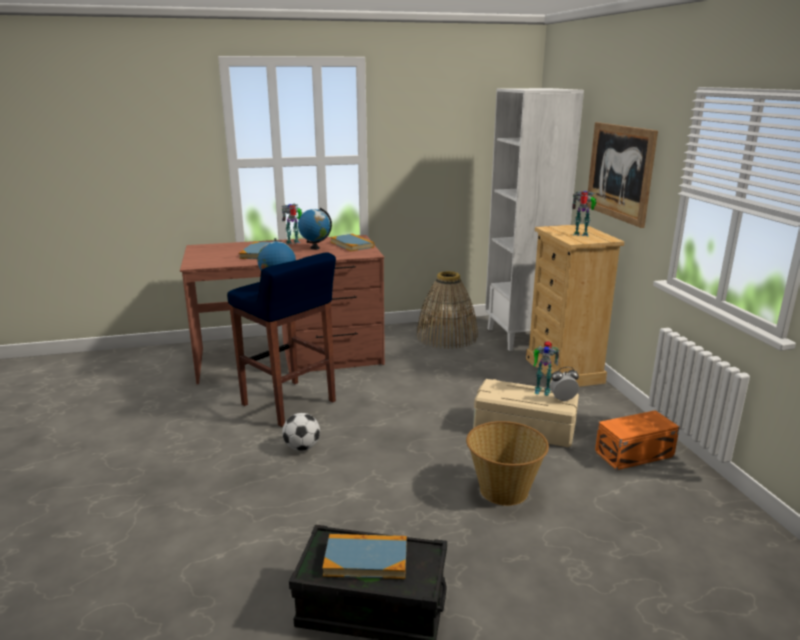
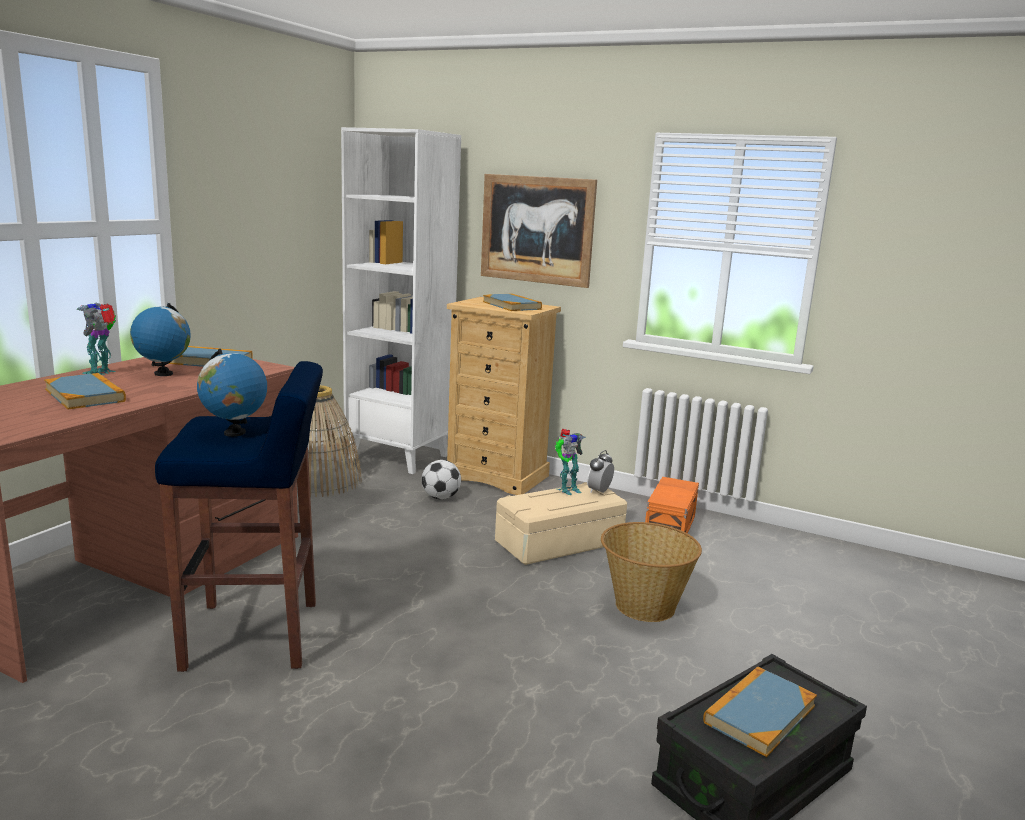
camera: 50 degrees left, 5 degrees down
football [282,413,320,451] -> football moved to [422,460,461,500]
toy robot [572,191,597,236] -> book [483,294,542,311]

